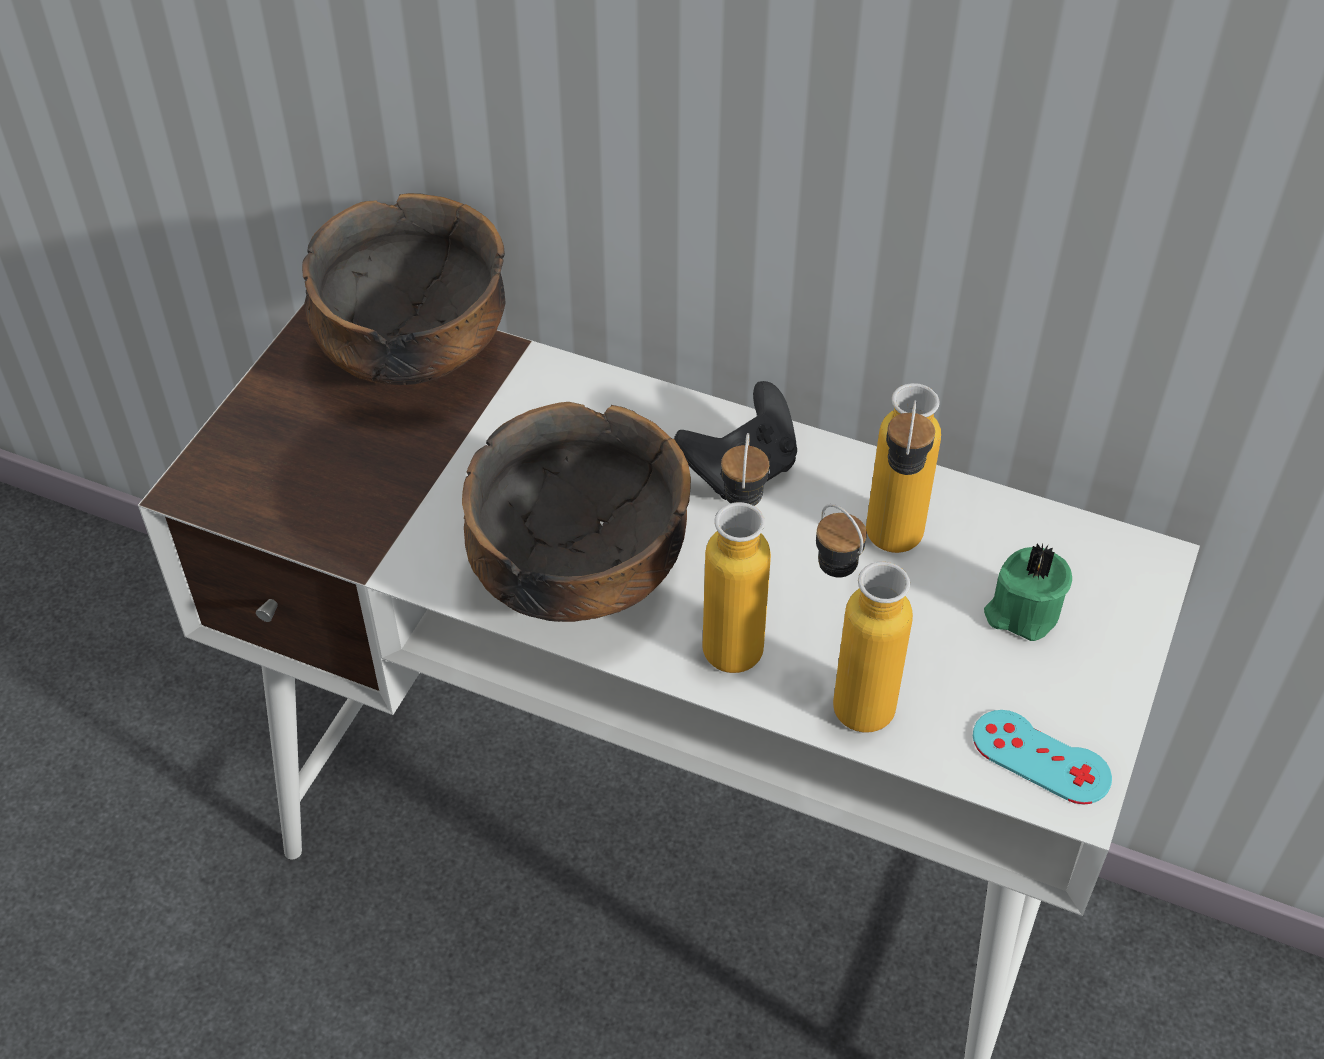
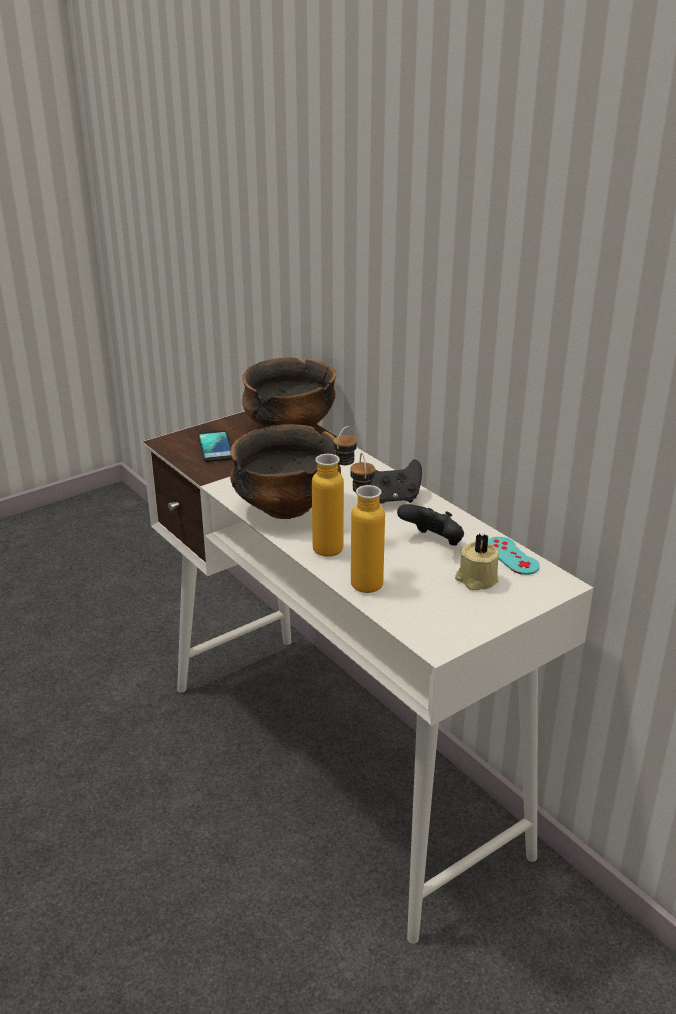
camera: 30 degrees right, 20 degrees down
bottle [866,383,941,553] -> black game controller [397,504,464,546]
turquoise game controller [973,710,1112,804] -> turquoise game controller moved to [488,537,540,575]
green candle [984,543,1072,641] -> beige candle [455,534,500,590]
none -> phone [198,430,232,462]

